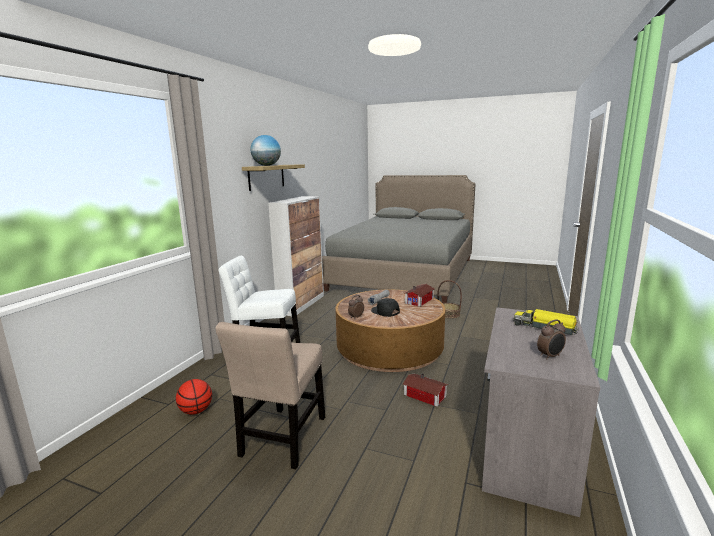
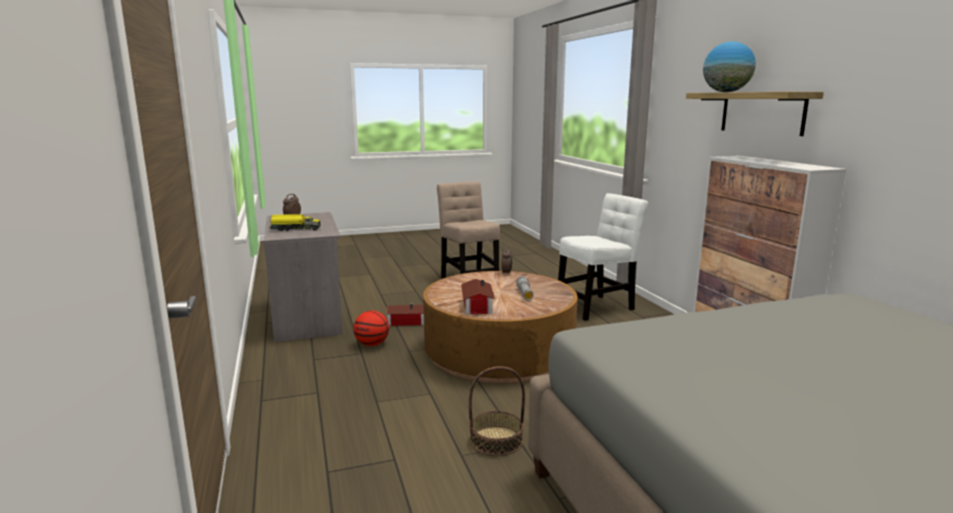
camera: 140 degrees right, 0 degrees up
basketball [176,379,212,415] -> basketball moved to [353,311,389,346]
black cap [371,298,400,317] -> none

